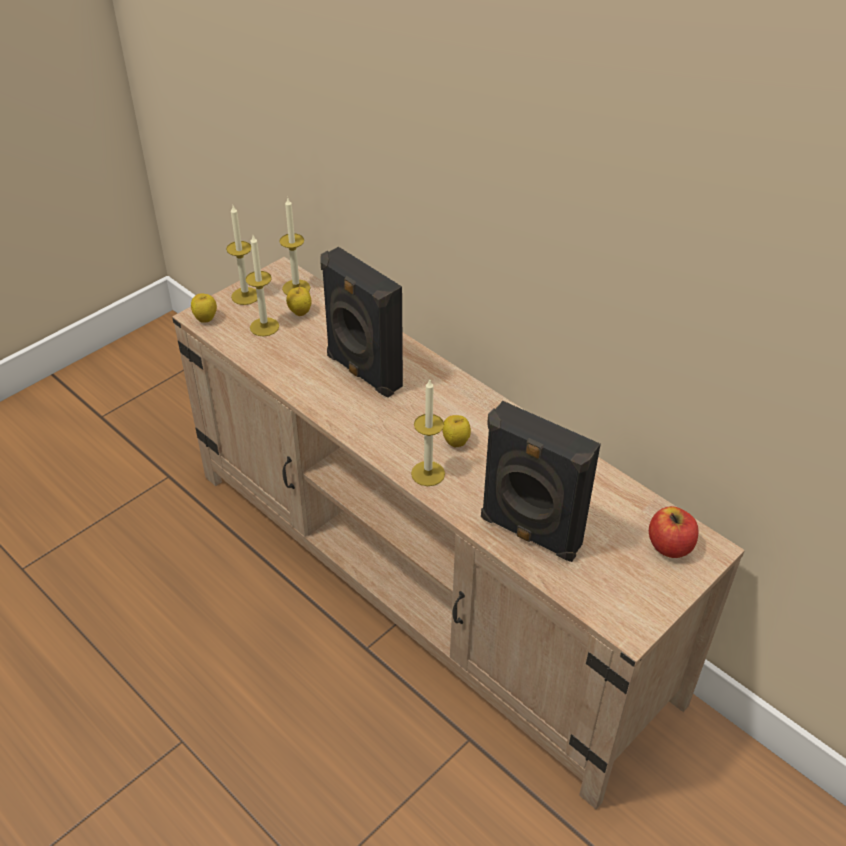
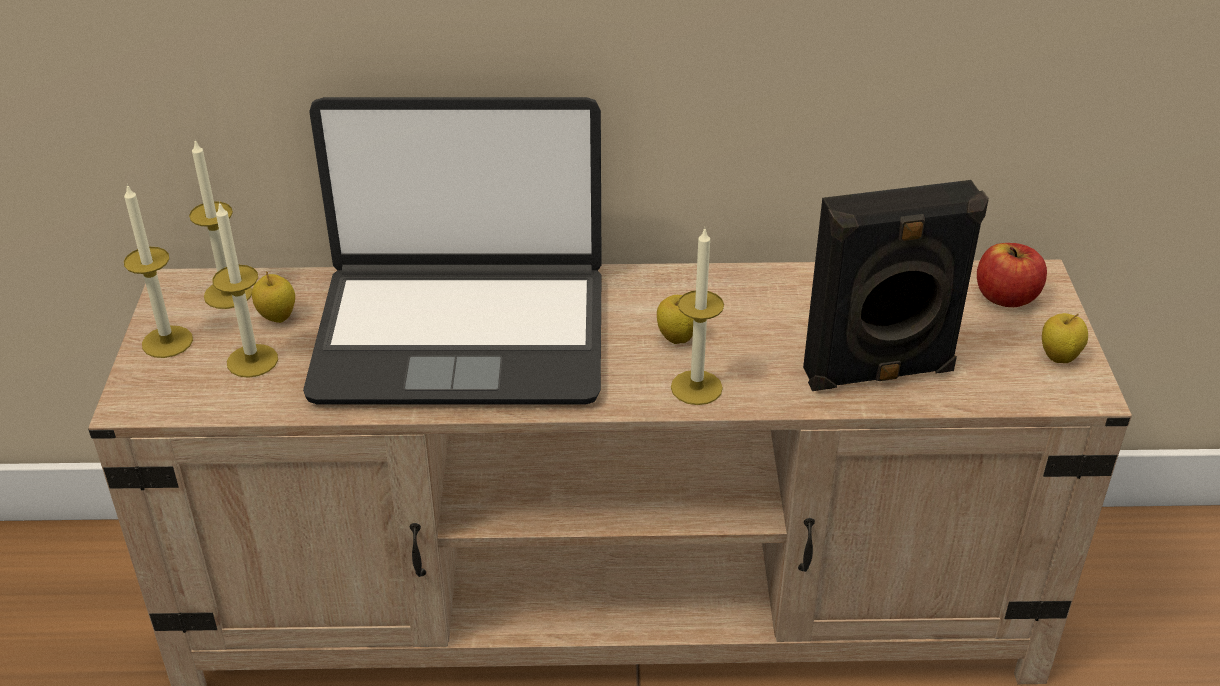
camera: 45 degrees left, 5 degrees down
apple [191,294,217,323] -> apple moved to [1042,313,1088,363]
black speaker [320,247,403,398] -> laptop [303,97,602,405]

